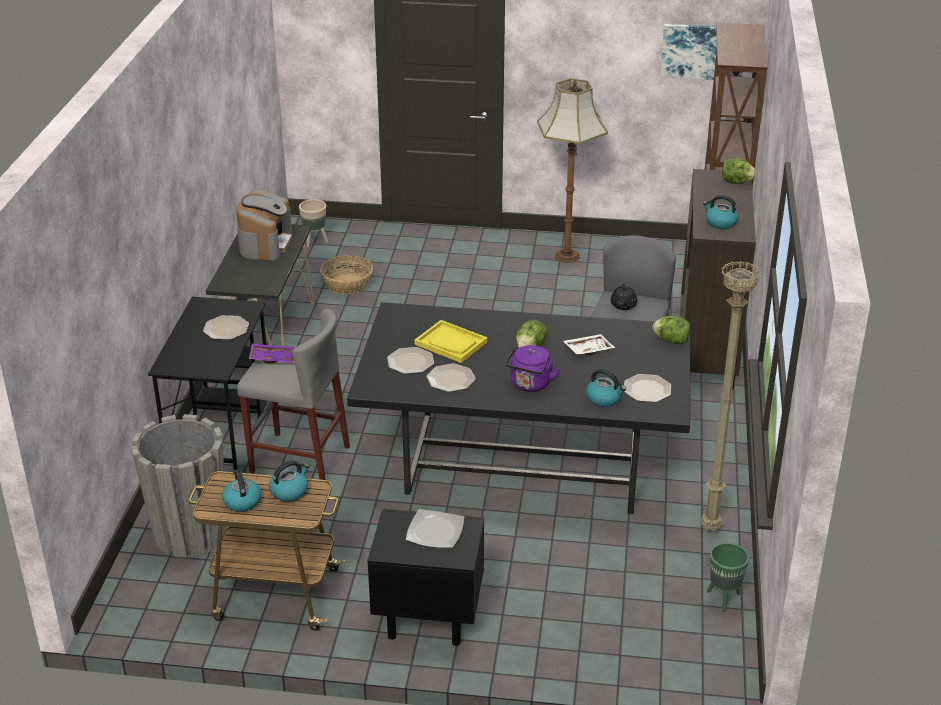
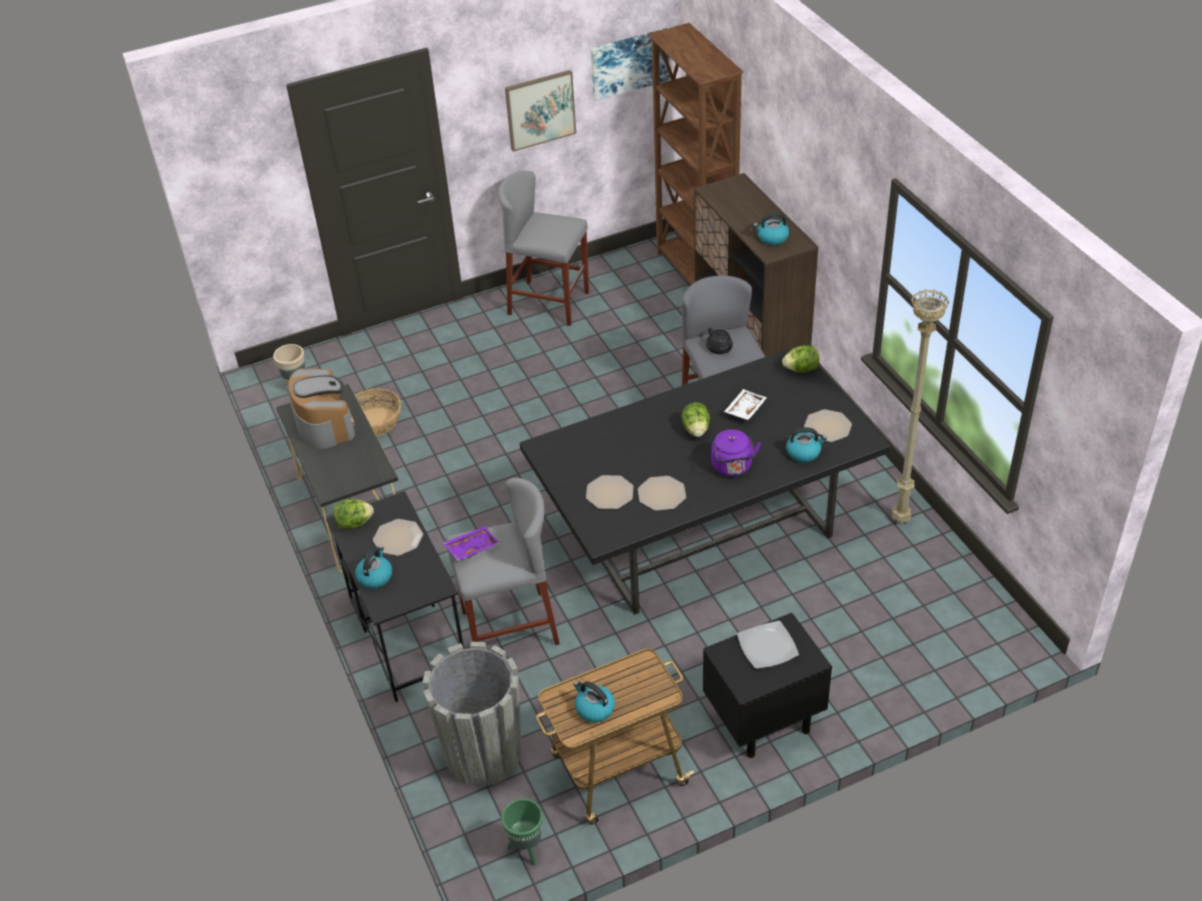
camera: 30 degrees left, 10 degrees up
kettle [269,460,309,502] -> kettle moved to [355,546,392,589]
yellow tray [414,320,487,363] -> none
floor lamp [537,78,608,263] -> grey stool [499,171,589,326]
green planter [707,543,749,612] -> green planter moved to [501,799,543,866]
lettuce [722,158,757,184] -> lettuce moved to [333,499,374,530]
none -> picture [505,70,576,152]

